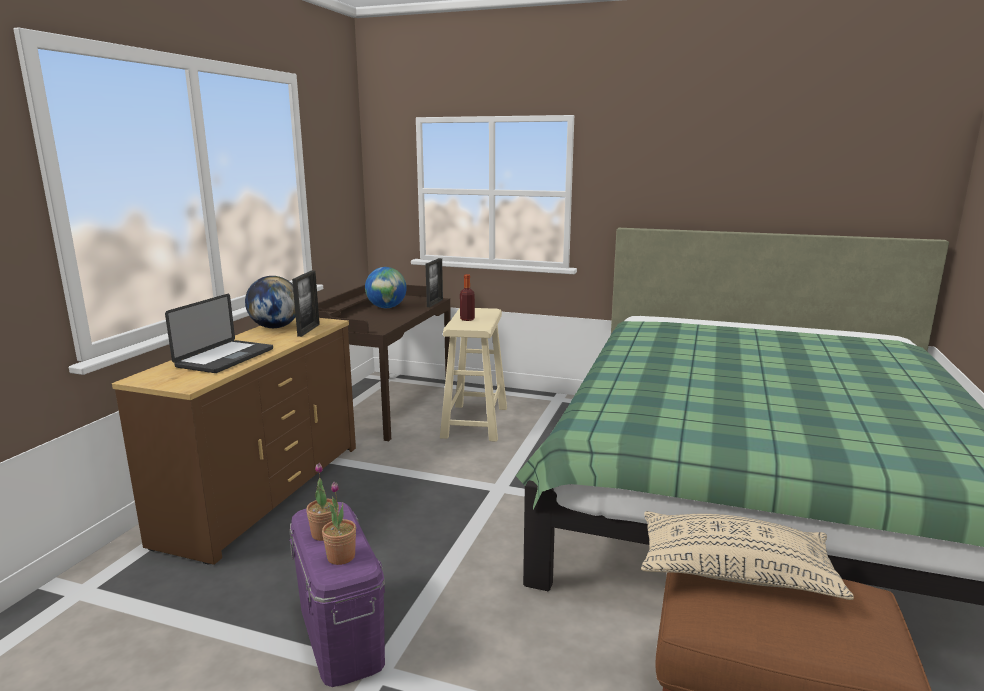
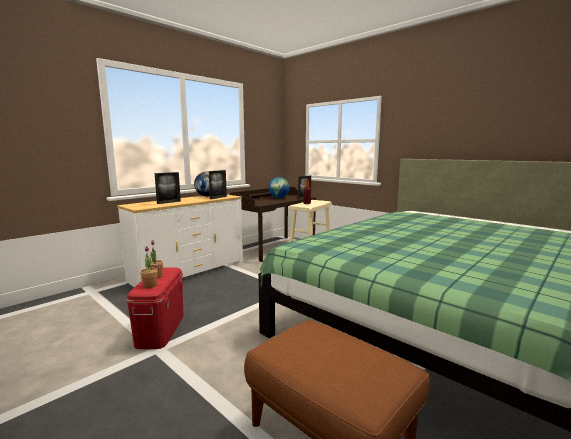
camera: 25 degrees right, 5 degrees down
brown dresser [112,318,356,565] -> white dresser [117,194,243,287]
laptop [165,294,273,373] -> picture frame [155,172,181,204]
purple storage box [289,502,385,687] -> red storage box [126,267,183,349]
beige pillow [641,511,854,600] -> none

